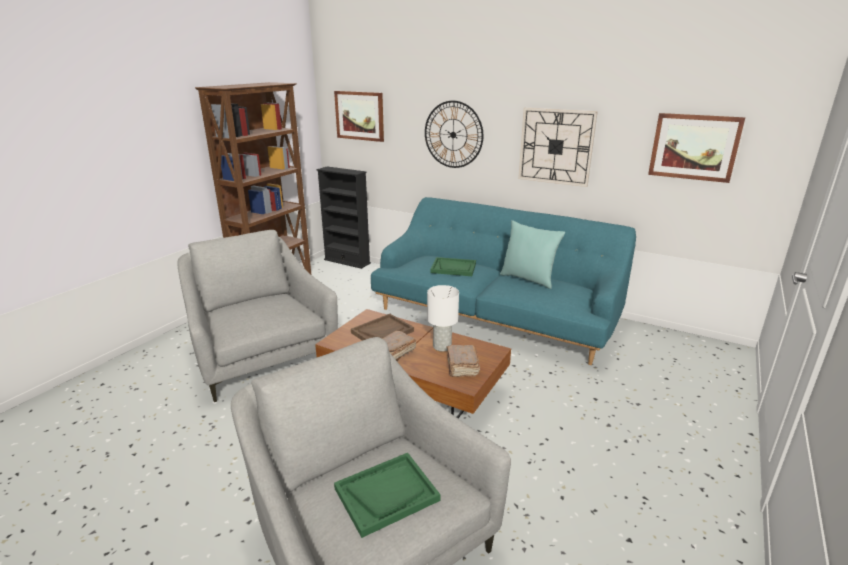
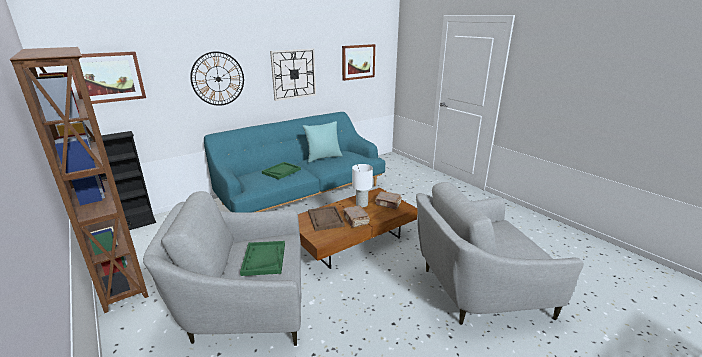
camera: 65 degrees left, 0 degrees up
green tray [334,453,440,538] -> green tray moved to [240,241,285,276]

